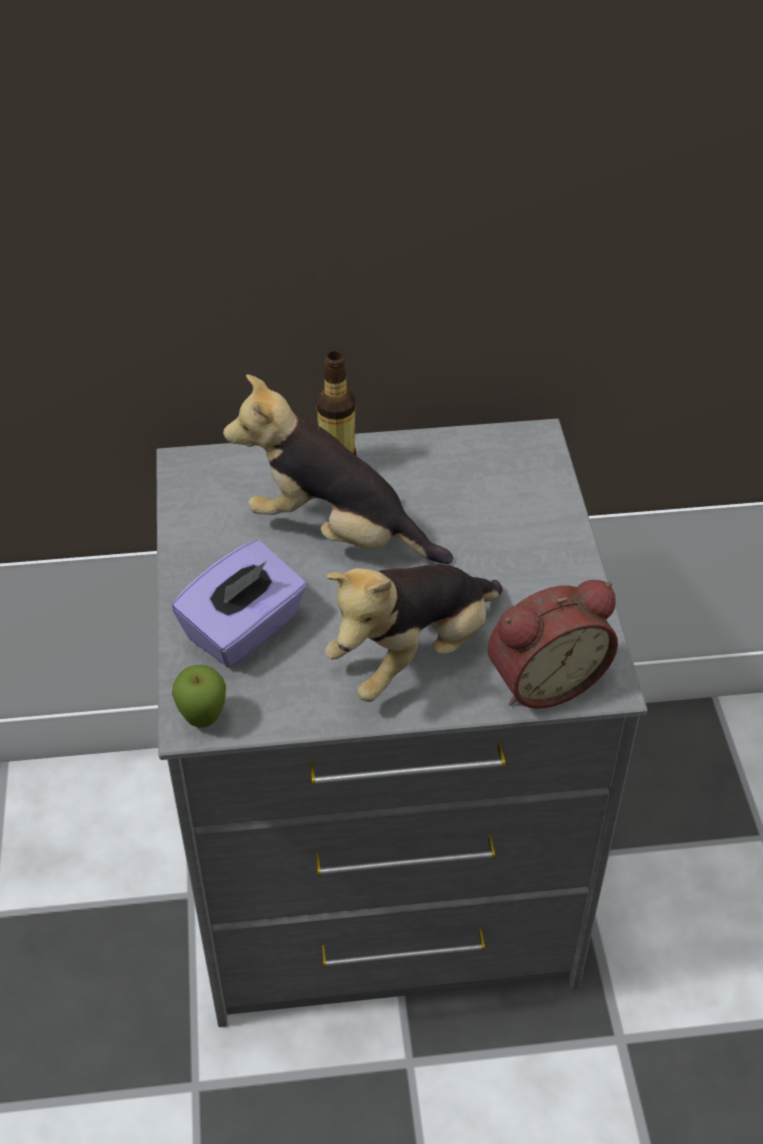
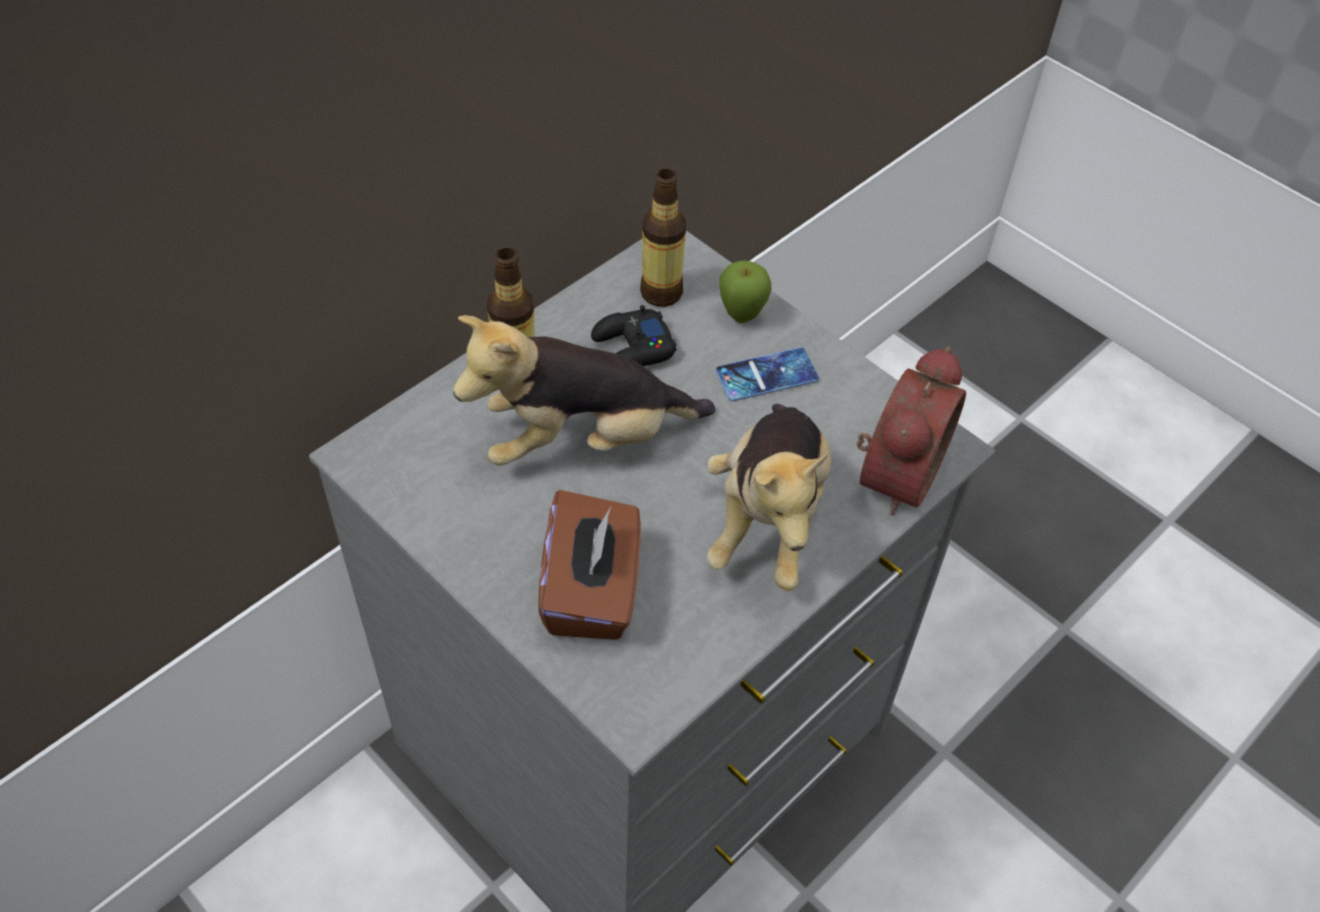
camera: 40 degrees left, 5 degrees up
purple tissue box [172,540,307,668] -> brown tissue box [538,490,641,640]
apple [172,665,226,728] -> apple moved to [719,260,771,323]
none -> black game controller [591,305,676,366]
none -> bottle [640,169,686,307]
none -> phone [716,347,819,401]

